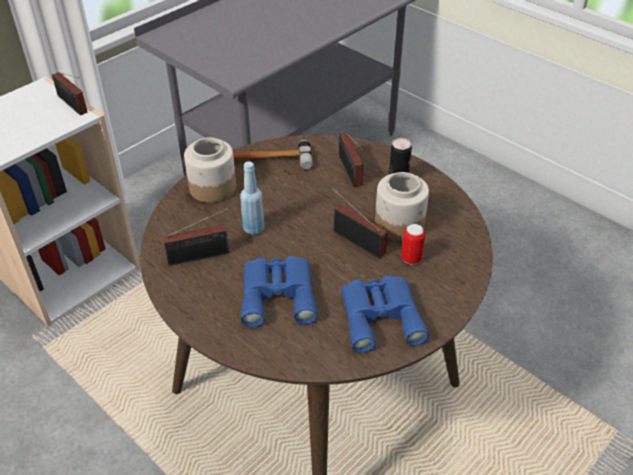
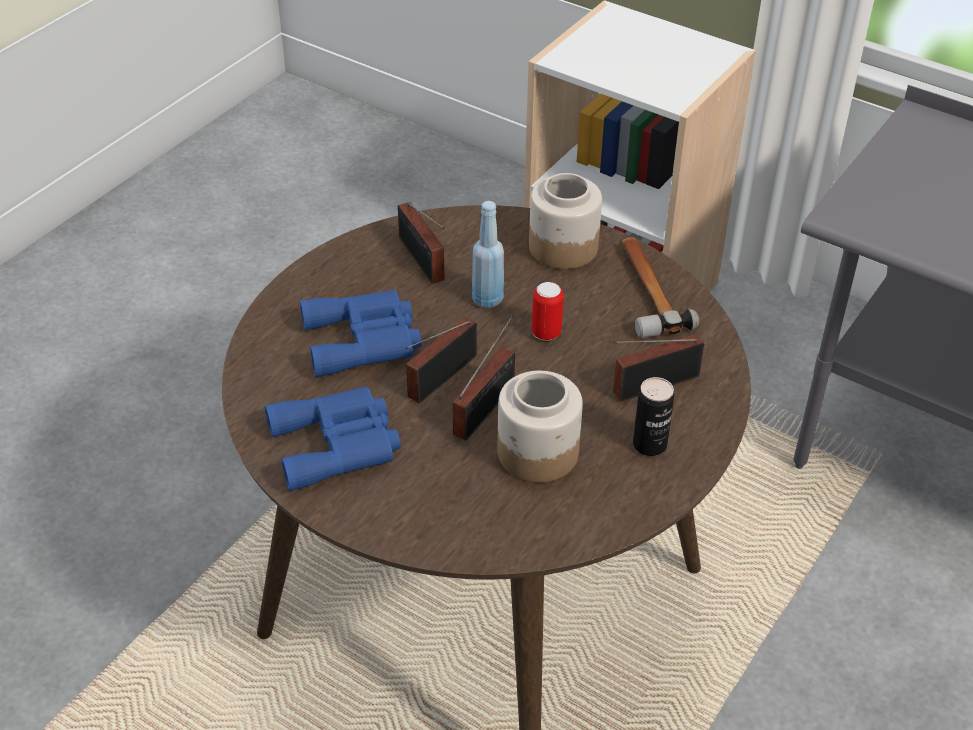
camera: 80 degrees right, 0 degrees up
radio [52,72,88,115] -> radio moved to [405,317,477,404]
can [401,224,426,265] -> can moved to [532,282,564,341]

